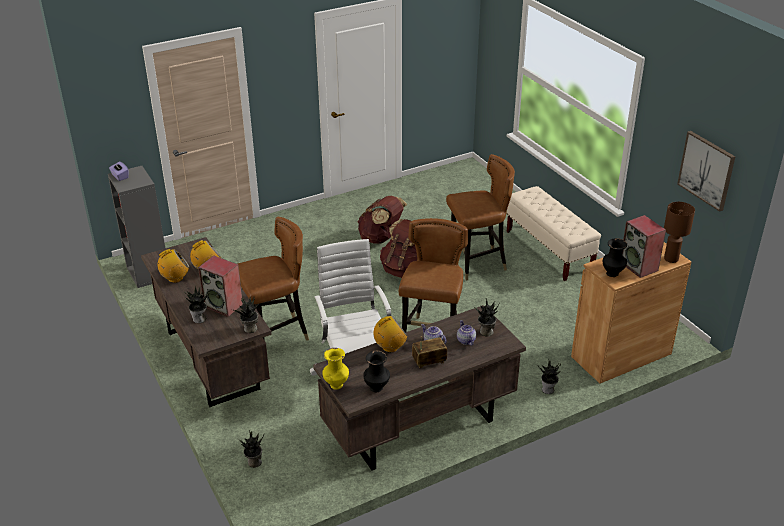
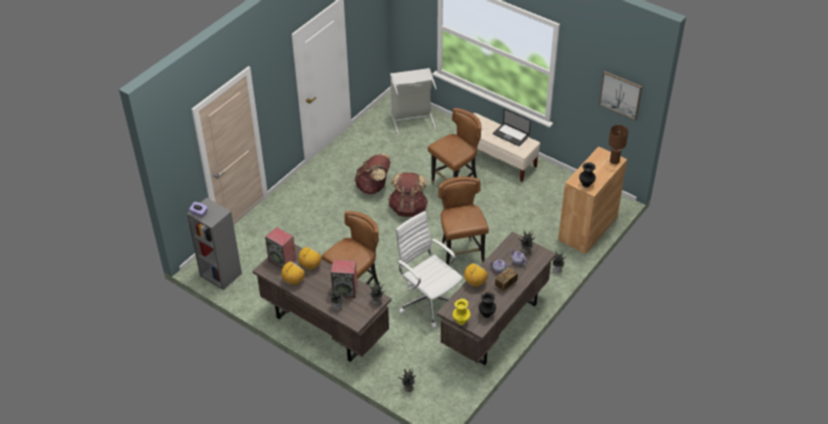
camera: 25 degrees left, 10 degrees up
speaker [622,215,666,278] -> speaker moved to [265,227,296,268]
none -> grey laundry basket [390,68,437,135]
none -> laptop [493,109,531,146]

